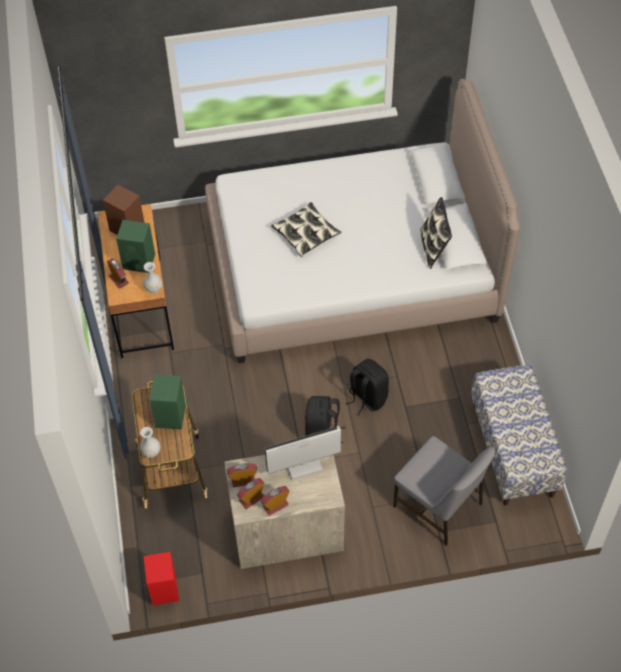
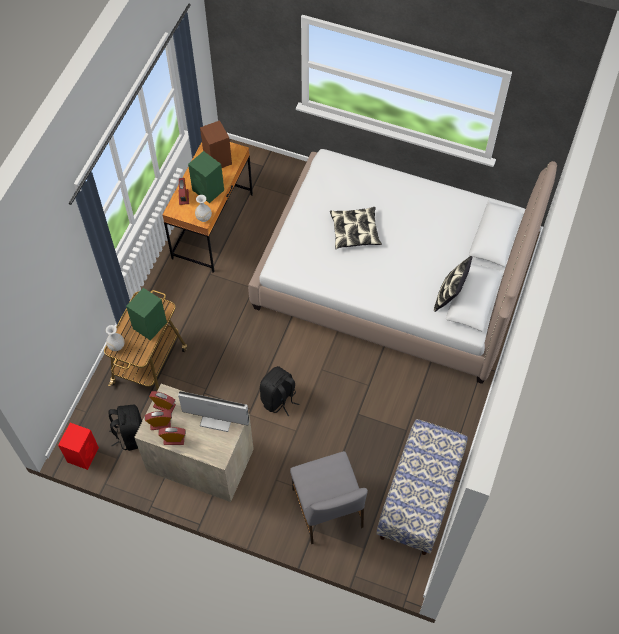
camera: 30 degrees right, 5 degrees up
black backpack [346,359,389,416] -> black backpack moved to [108,404,142,451]

